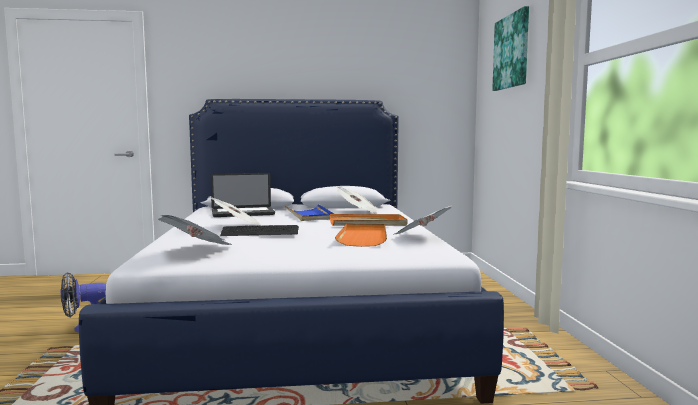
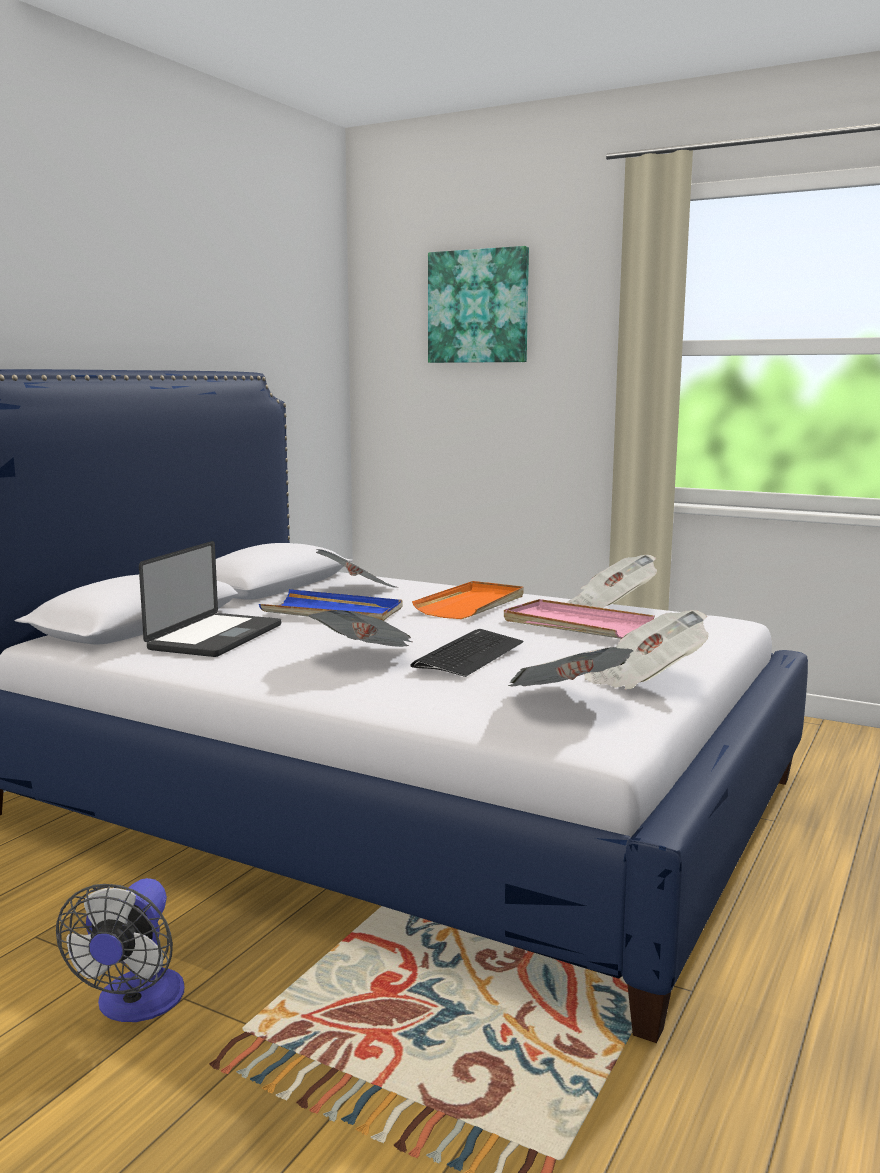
camera: 55 degrees left, 5 degrees up
orange tray [335,223,387,247] -> pink tray [504,599,654,639]
none -> newspaper [585,610,709,689]

